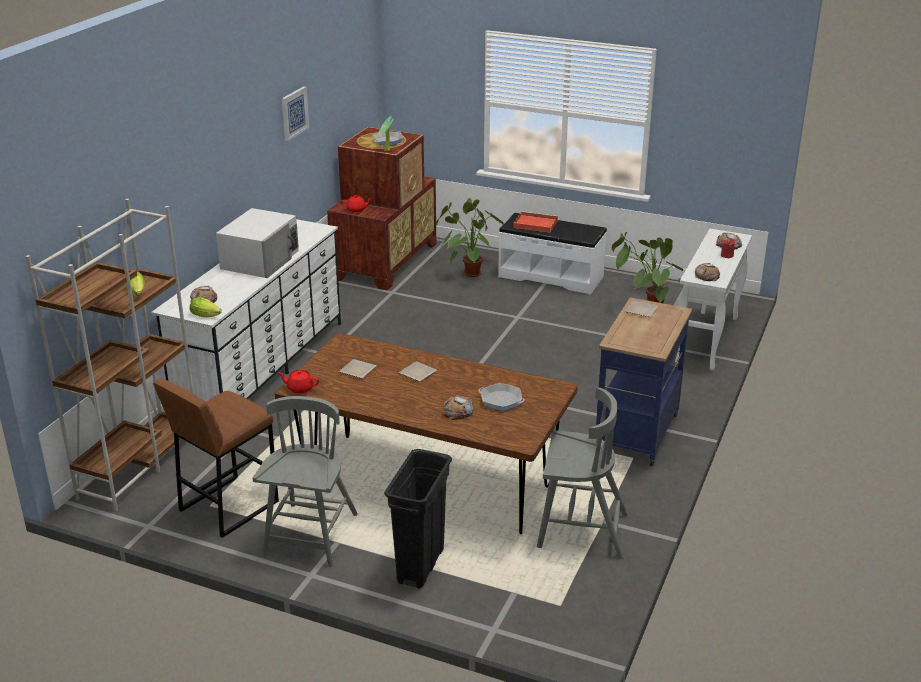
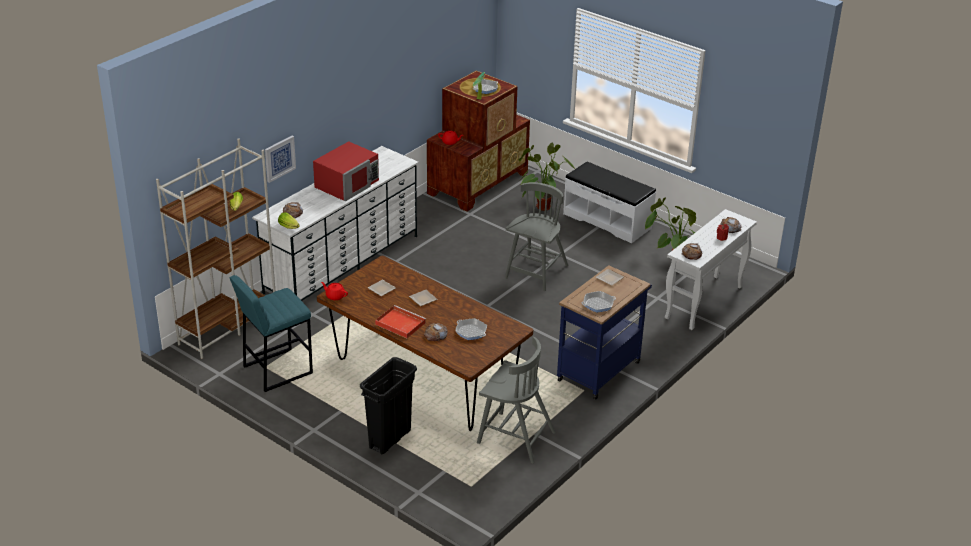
camera: 15 degrees right, 5 degrees up
brown stool [153,378,279,538] -> turquoise stool [230,275,313,392]
white microwave [216,208,299,278] -> red microwave [313,141,379,202]
grey chair [252,396,358,567] -> grey chair moved to [505,182,568,291]
picture [282,86,309,141] -> picture moved to [265,136,296,183]
red tray [513,211,558,233] -> red tray moved to [375,305,426,338]
none -> frying pan [582,291,616,312]

